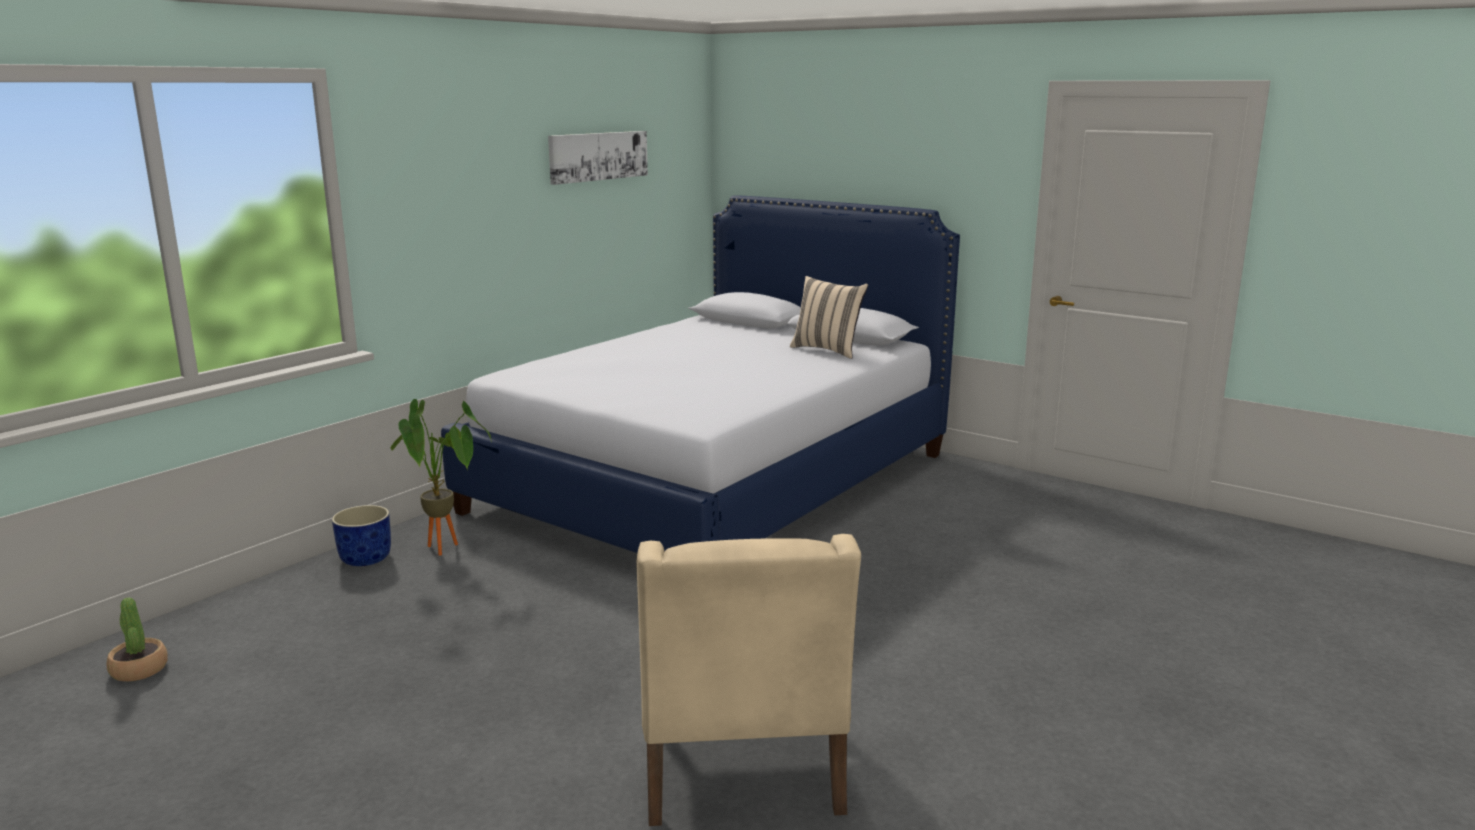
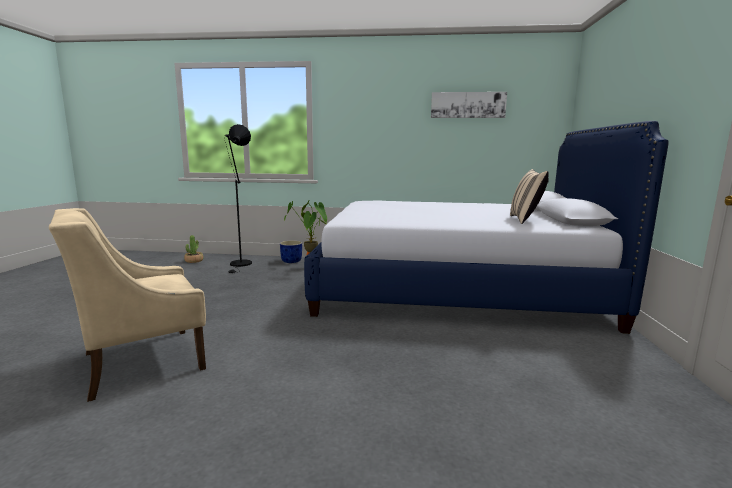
camera: 60 degrees right, 5 degrees down
none -> black floor lamp [225,124,252,274]

